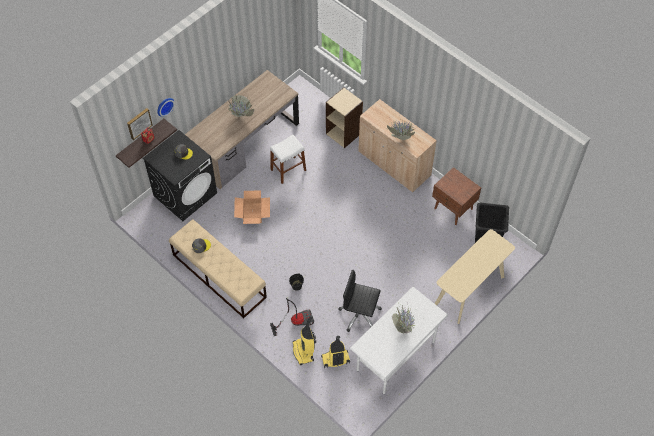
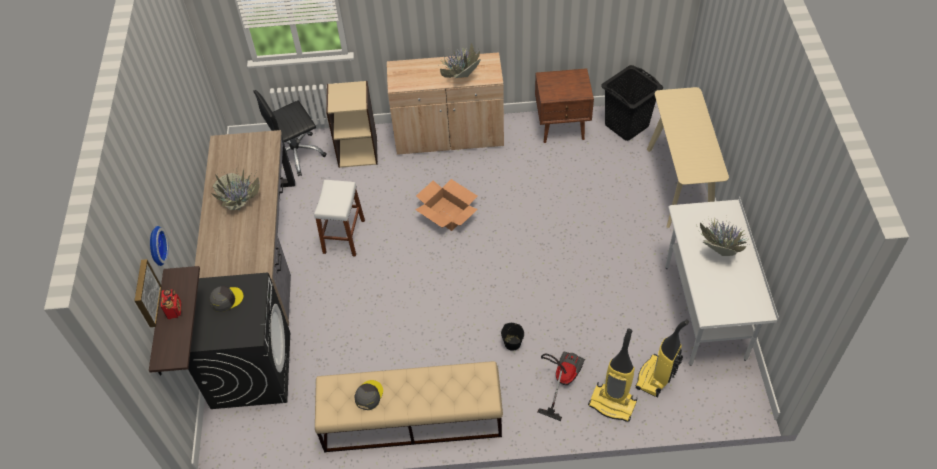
camera: 45 degrees left, 5 degrees down
cardboard box [234,190,270,224] -> cardboard box moved to [415,179,478,231]
black office chair [338,269,382,332] -> black office chair moved to [253,90,327,176]

